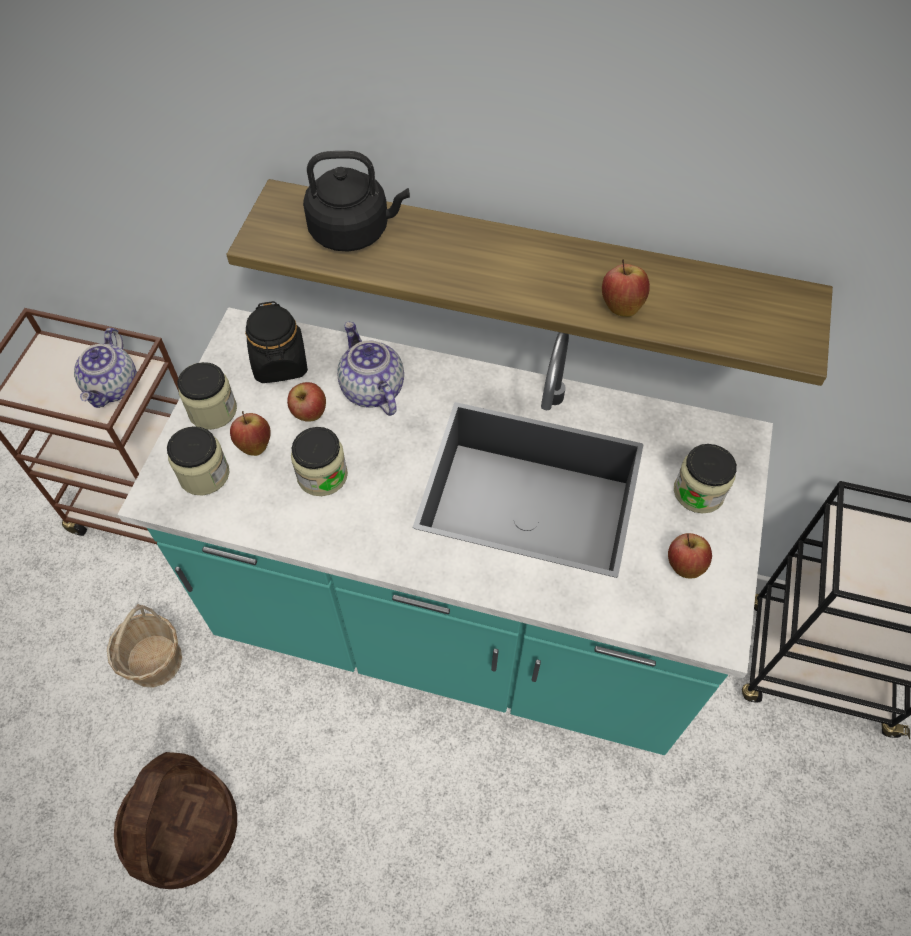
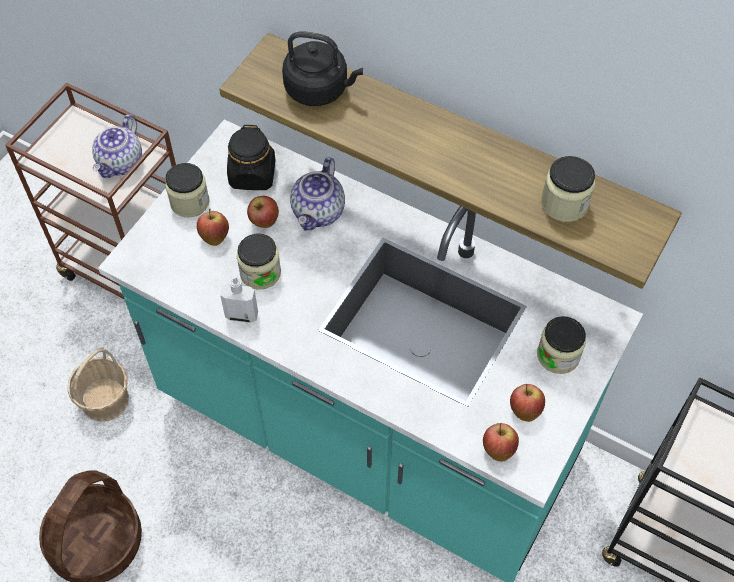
camera: 15 degrees right, 0 degrees up
jar [167,426,230,495] -> jar moved to [541,156,595,222]
teapot [337,321,404,416] -> teapot turned 150 degrees counterclockwise [290,157,345,230]
apple [602,259,650,317] -> apple moved to [483,423,519,462]
none -> soap dispenser [220,266,258,323]

